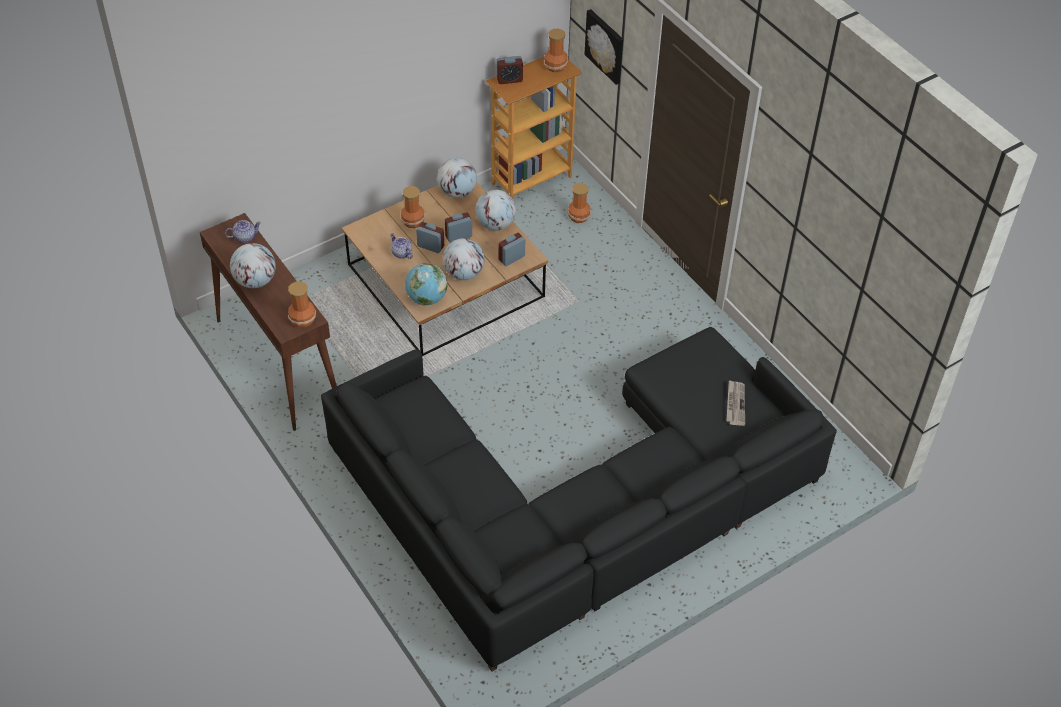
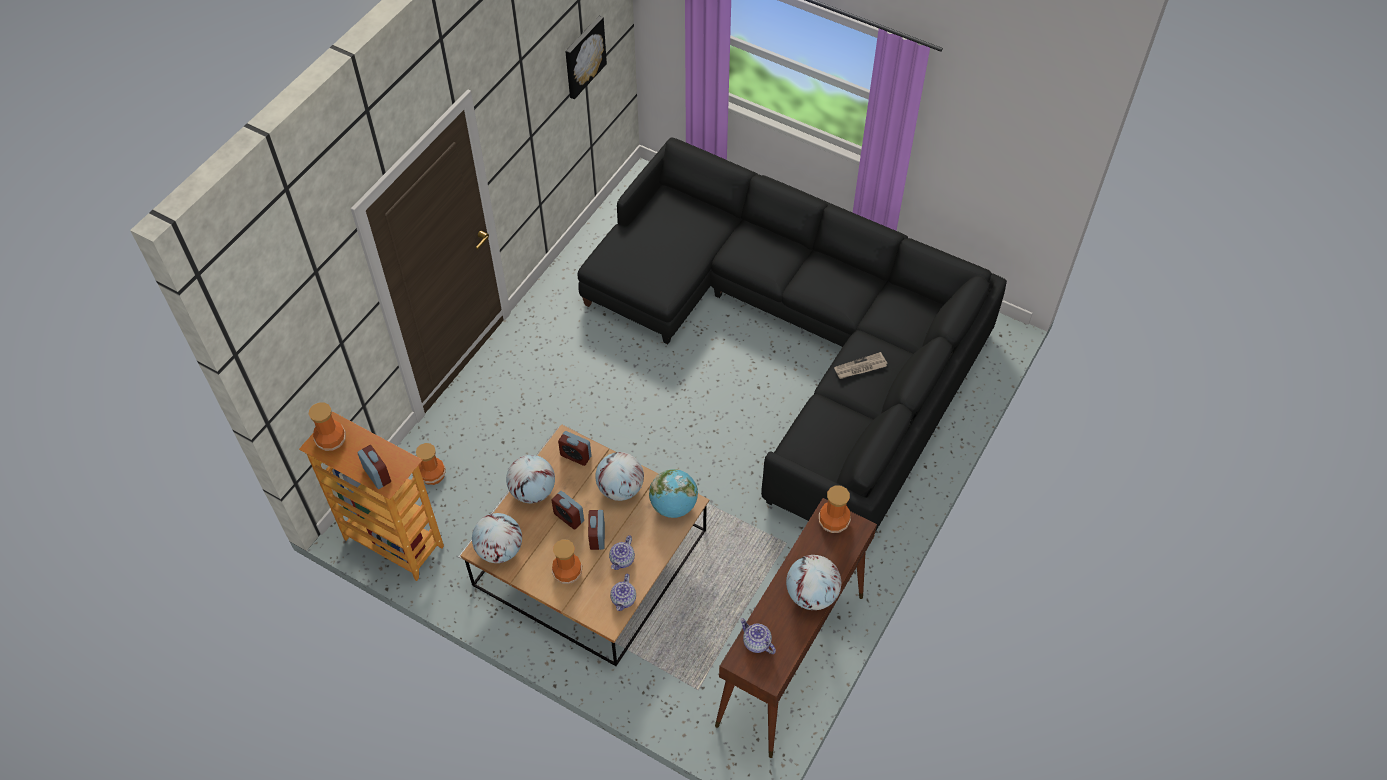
camera: 115 degrees left, 5 degrees up
picture [584,9,623,85] -> picture moved to [565,16,607,99]
newspaper [726,380,745,426] -> newspaper moved to [834,352,887,379]
none -> teapot [610,574,636,611]

